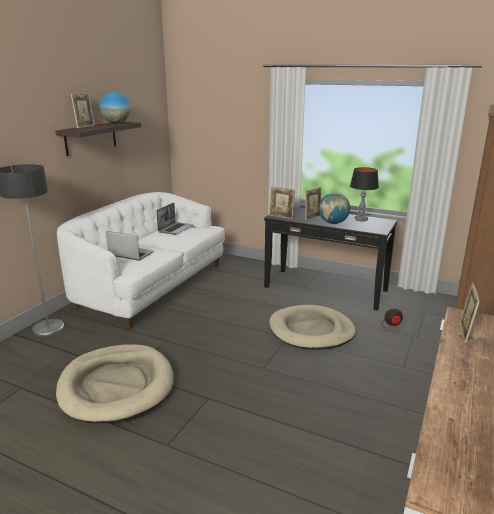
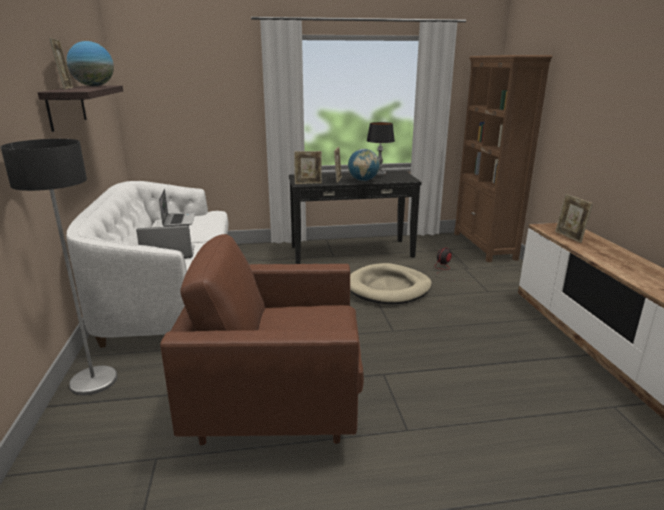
camera: 35 degrees left, 0 degrees up
beige dog bed [56,344,173,423] -> brown armchair [160,234,364,445]

